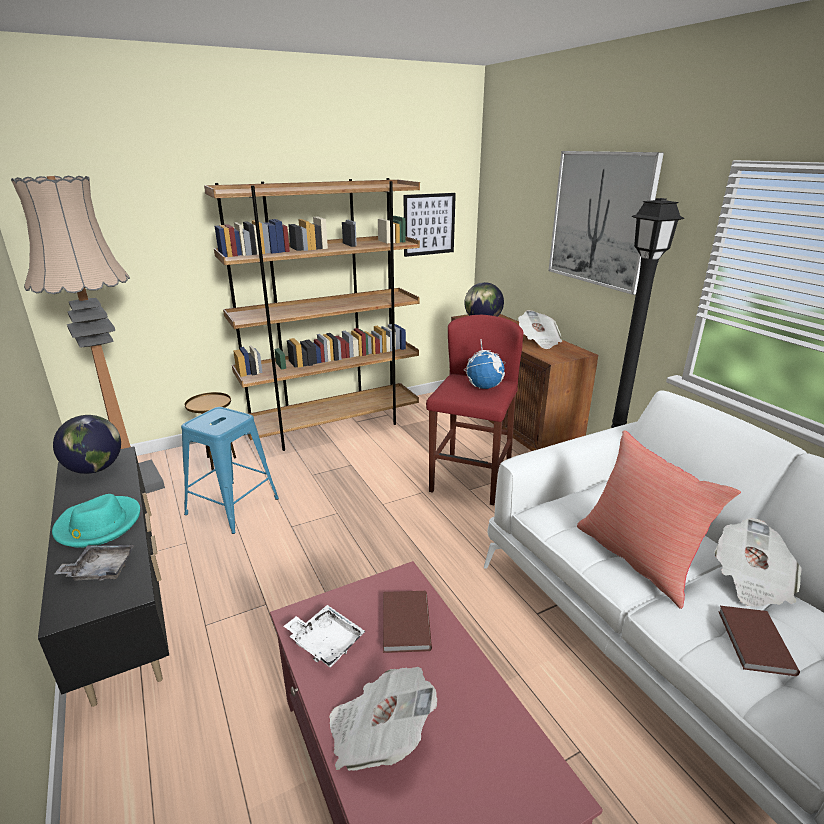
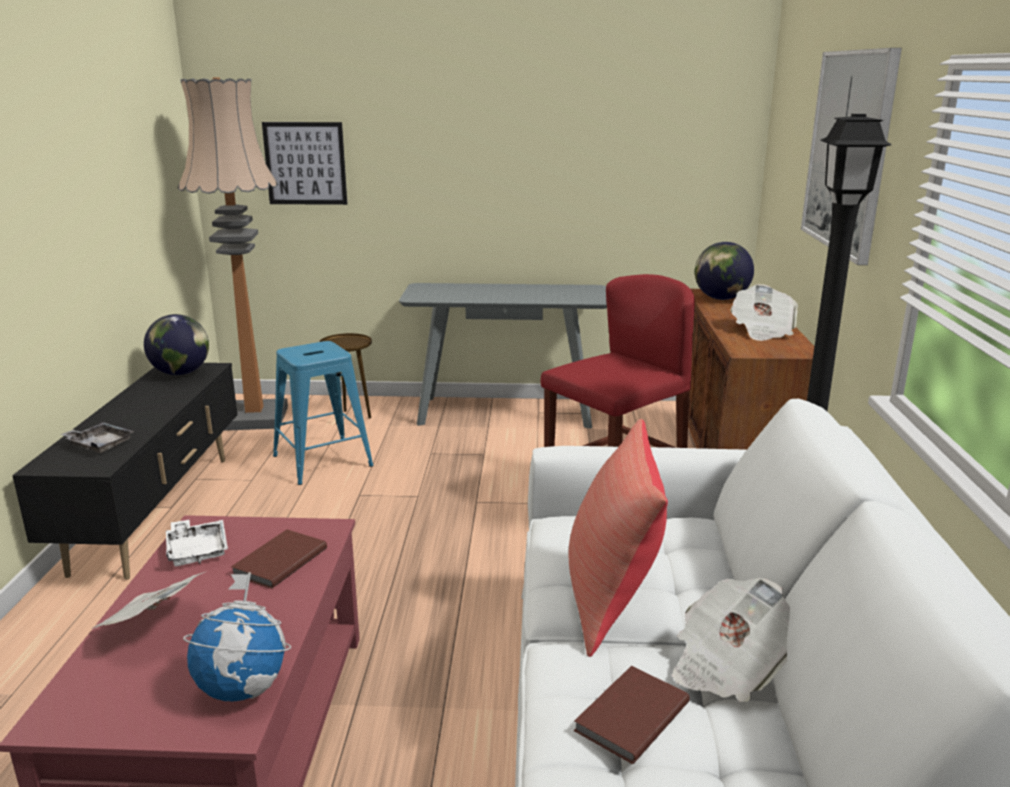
camera: 30 degrees right, 5 degrees down
turquoise hat [52,494,140,548] -> none
brown bookcase [204,178,420,451] -> grey console table [399,283,607,429]
picture [404,193,456,257] -> picture moved to [262,122,347,205]
globe [464,339,506,389] -> globe moved to [183,572,291,702]

